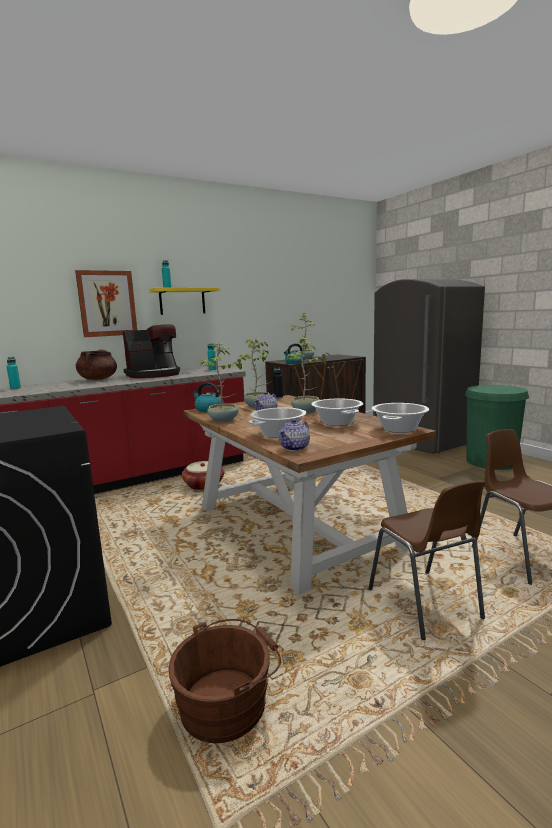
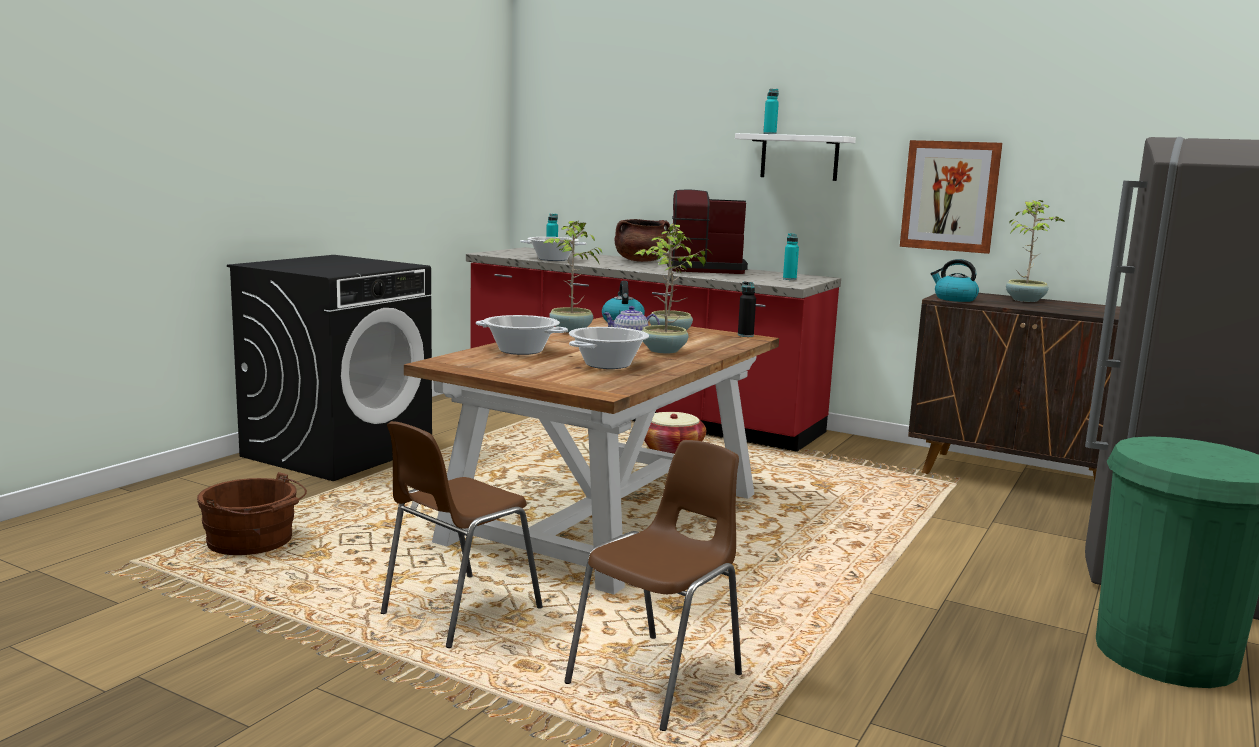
camera: 60 degrees right, 0 degrees up
picture [75,270,137,337] -> picture moved to [900,140,1003,254]
coffee machine [123,324,180,378] -> coffee machine turned 150 degrees clockwise [667,190,748,274]
yellow shelf [149,287,220,315] -> white shelf [735,133,856,181]
teapot [279,419,310,451] -> none
cooking pot [372,403,429,433] -> cooking pot moved to [520,237,587,261]

